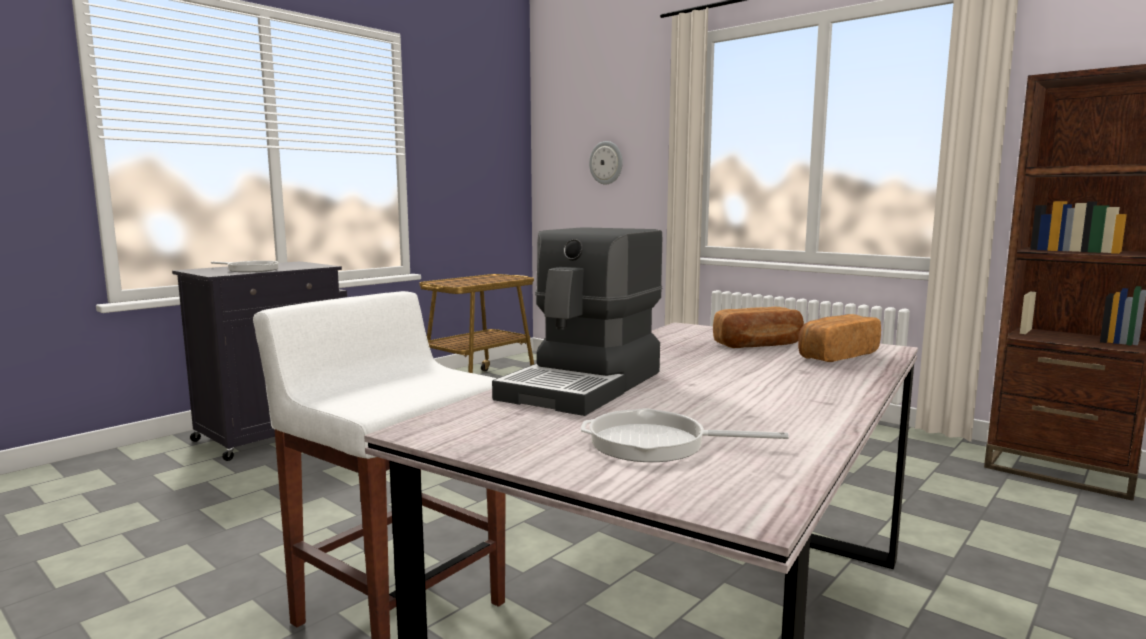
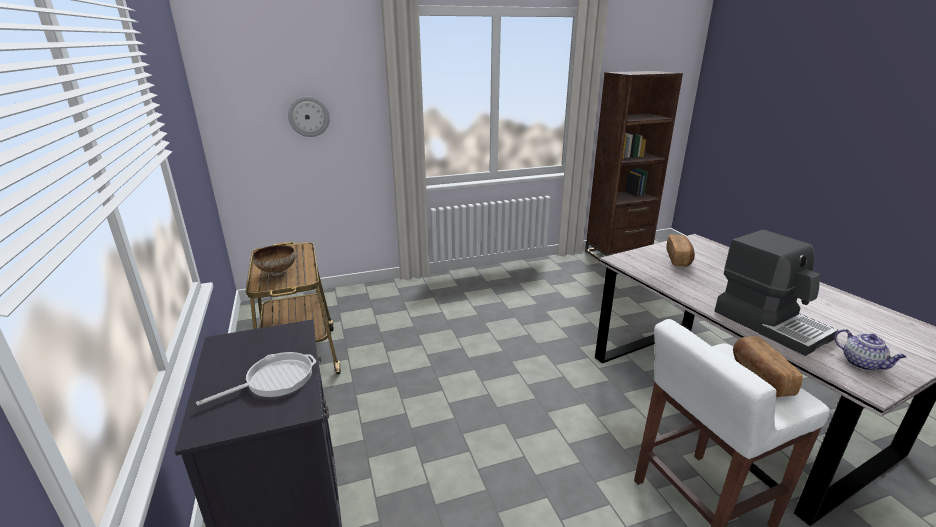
camera: 60 degrees left, 15 degrees up
frying pan [581,408,789,462] -> none
bread [798,314,881,362] -> bread moved to [733,336,803,397]
none -> bowl [253,245,296,278]
none -> teapot [834,329,907,370]

